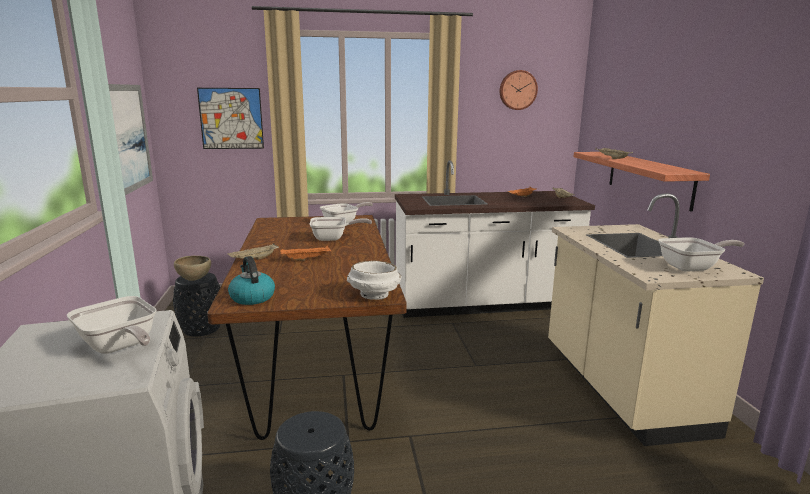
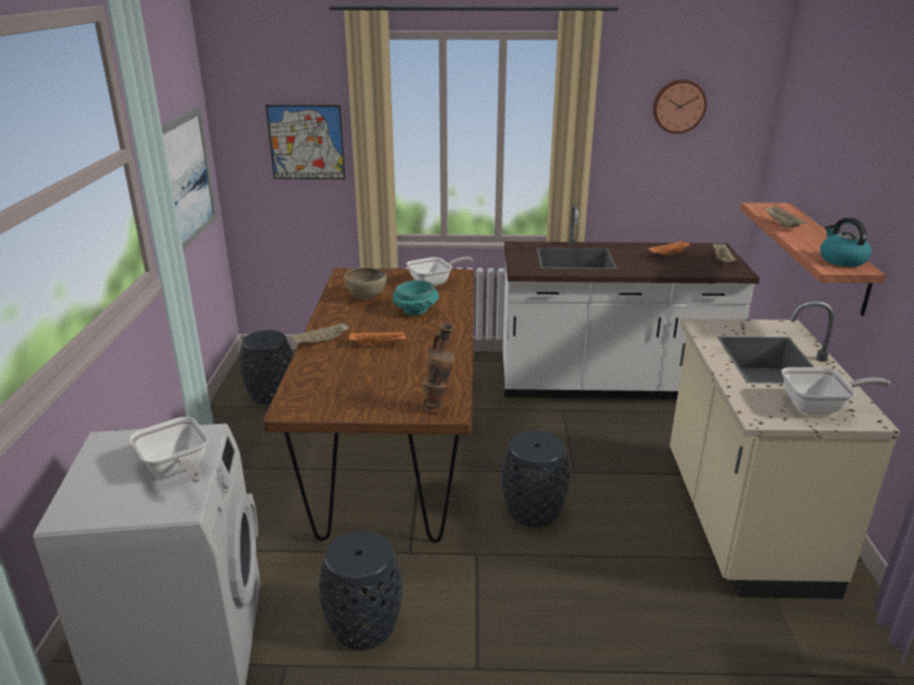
camera: 10 degrees right, 10 degrees up
brown bowl [174,256,211,281] -> brown bowl moved to [344,268,387,299]
kettle [228,256,275,305] -> kettle moved to [820,217,871,267]
frying pan [310,217,372,241] -> turquoise bowl [392,280,439,315]
white bowl [347,261,401,300] -> vase [422,323,455,414]
none -> black stool [501,430,570,527]

